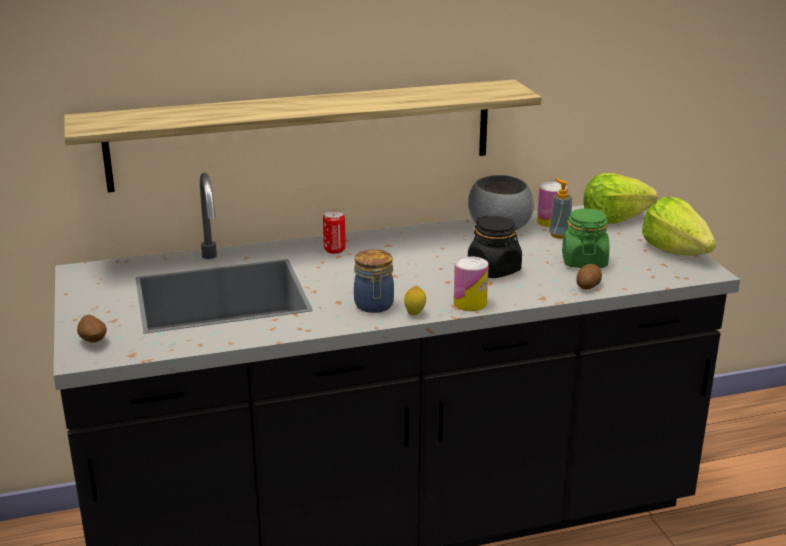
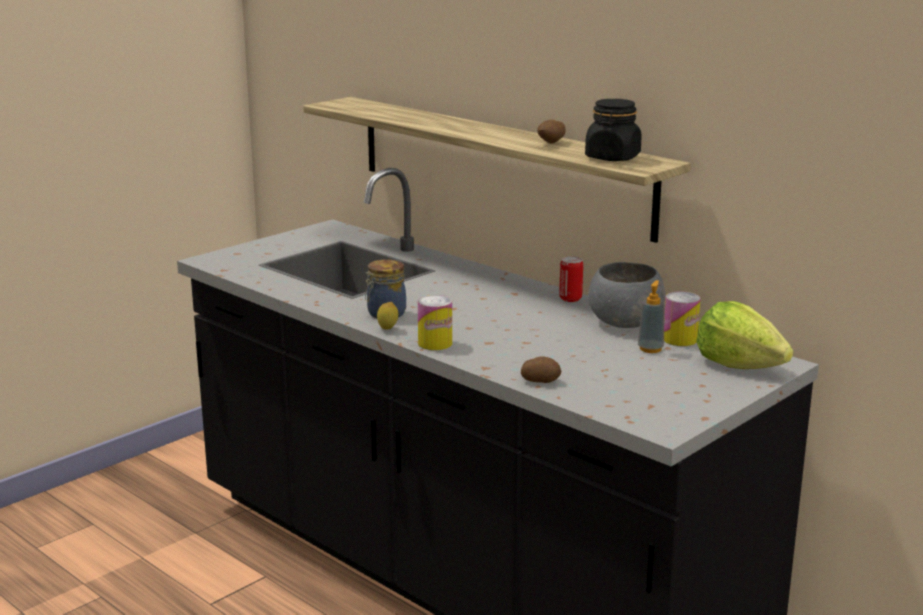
camera: 60 degrees right, 5 degrees down
potato [77,315,107,343] -> potato moved to [537,120,566,144]
can [323,210,346,254] -> can moved to [559,256,583,302]
black jar [468,216,522,278] -> black jar moved to [585,99,642,161]
green jar [562,208,610,268] -> none
lettuce [642,197,716,255] -> none

